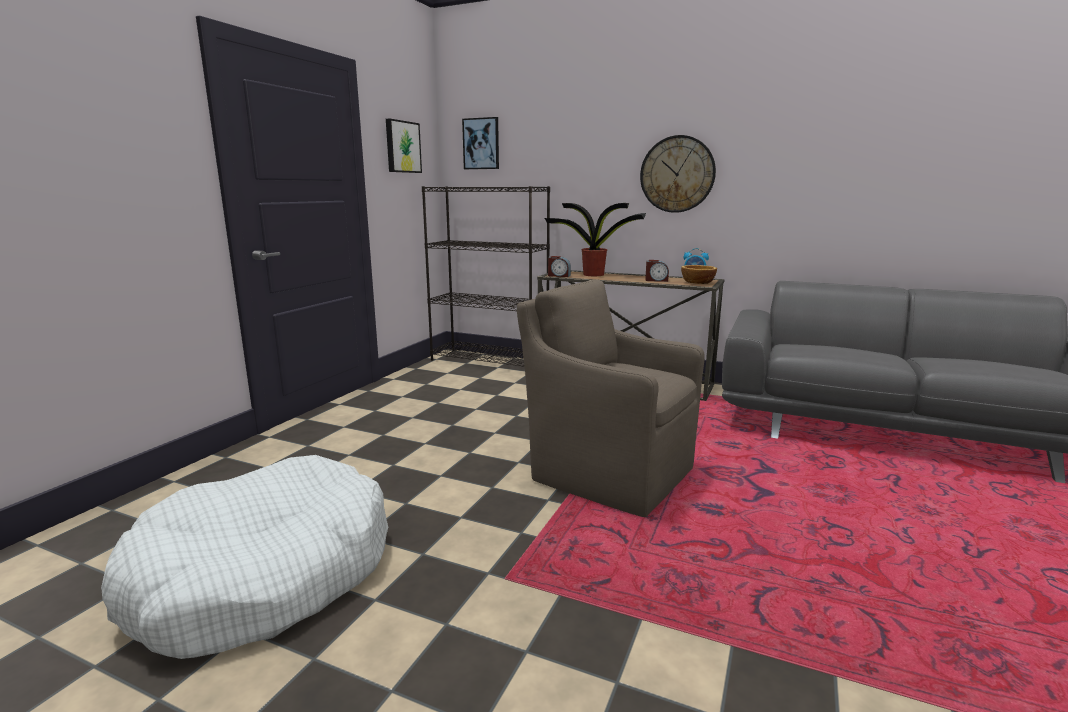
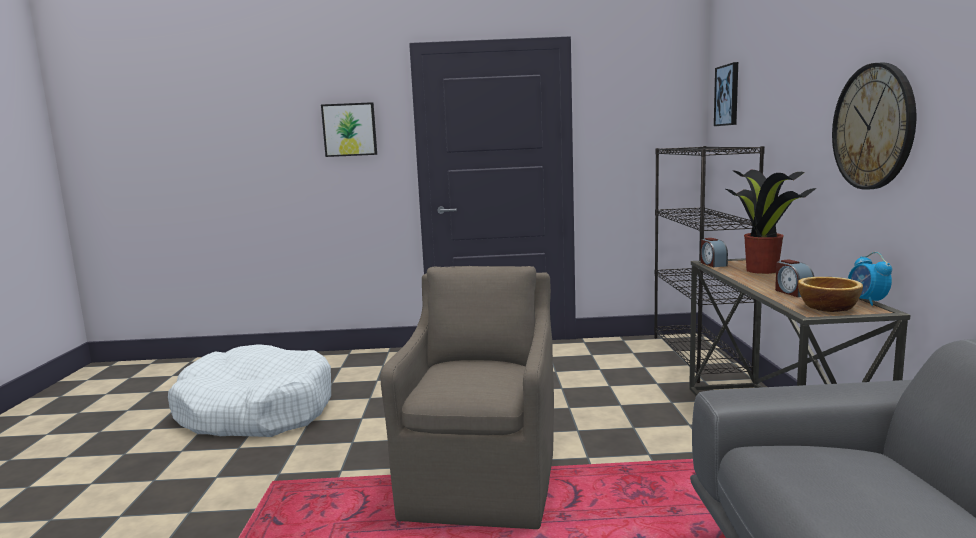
camera: 65 degrees right, 5 degrees down
picture [386,118,422,173] -> picture moved to [321,102,377,157]

